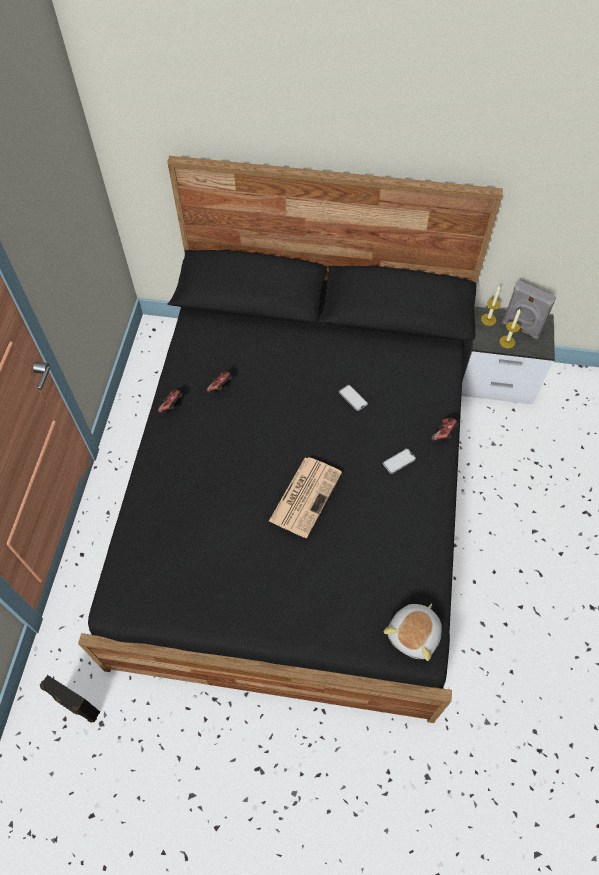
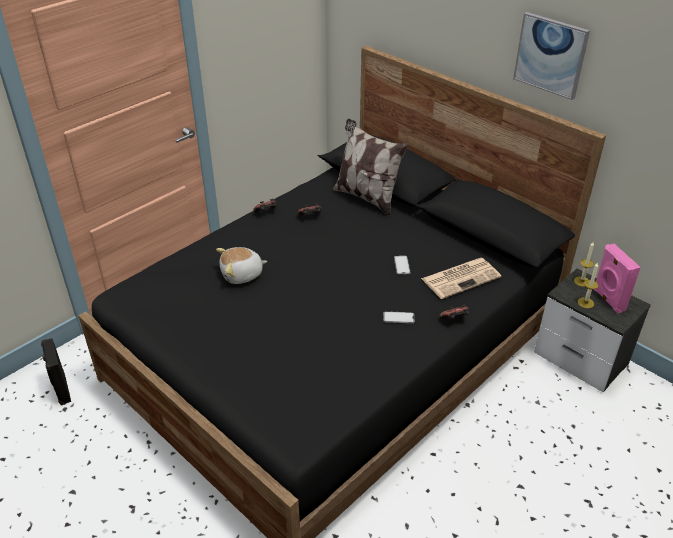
camera: 35 degrees right, 20 degrees down
newspaper [269,457,342,538] -> newspaper moved to [421,258,501,299]
plush toy [384,603,442,661] -> plush toy moved to [216,247,267,284]
grey speaker [502,280,556,340] -> pink speaker [594,244,641,314]
none -> pillow [333,119,408,216]
none -> picture [513,12,590,100]

